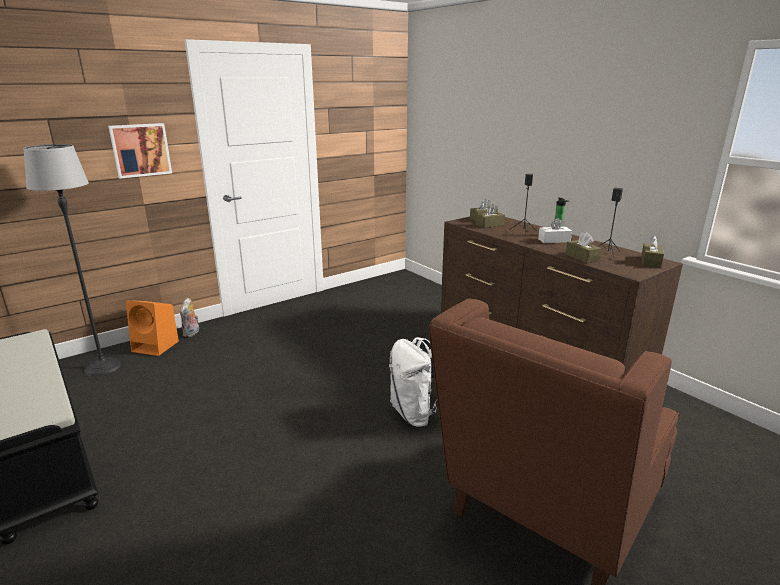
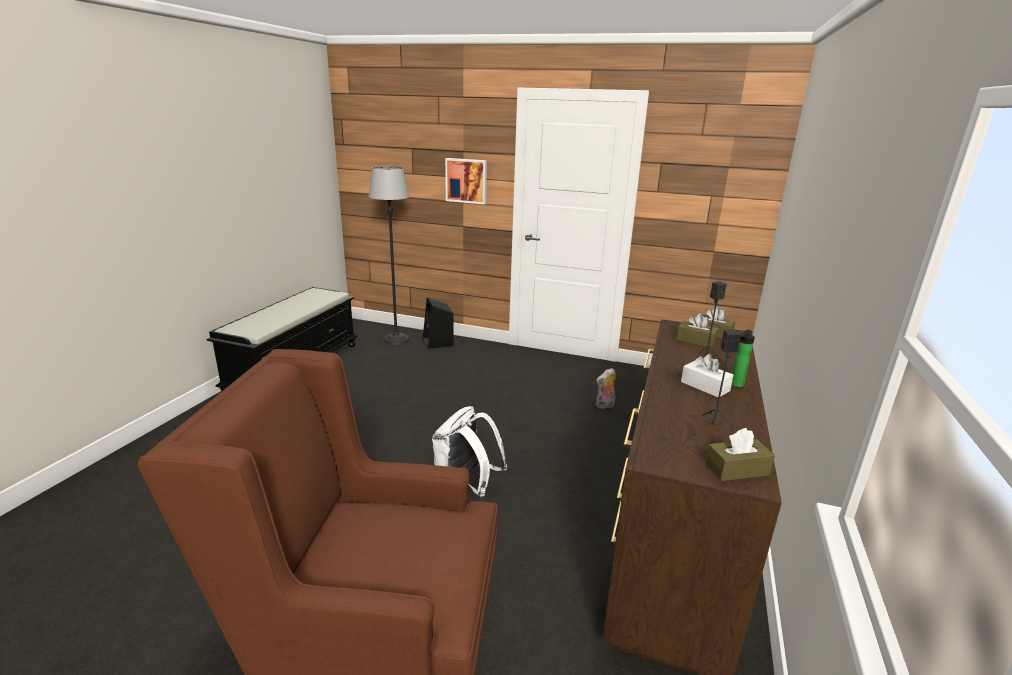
camera: 55 degrees right, 0 degrees up
orange speaker [126,300,179,356] -> black speaker [423,297,454,349]
plush toy [180,297,199,337] -> plush toy moved to [595,368,616,409]
brown tissue box [566,232,601,263] -> none

